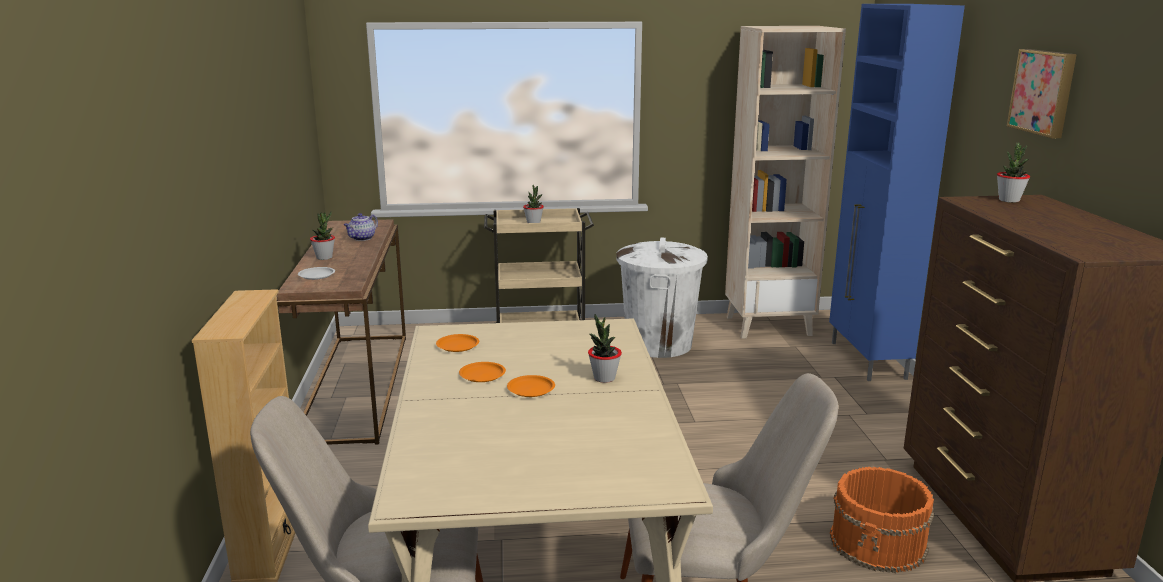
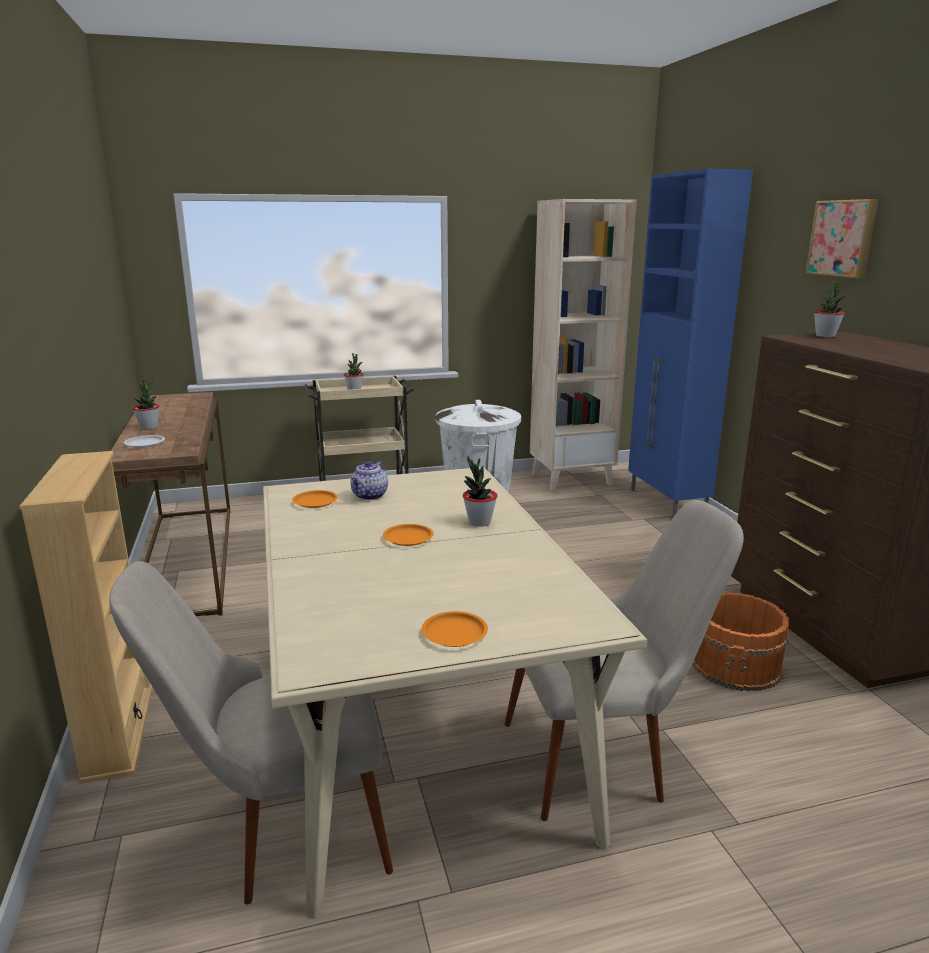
camera: 10 degrees left, 0 degrees up
teapot [344,213,378,241] -> teapot moved to [350,461,388,500]
orange plate [459,362,506,382] -> orange plate moved to [422,611,488,647]

